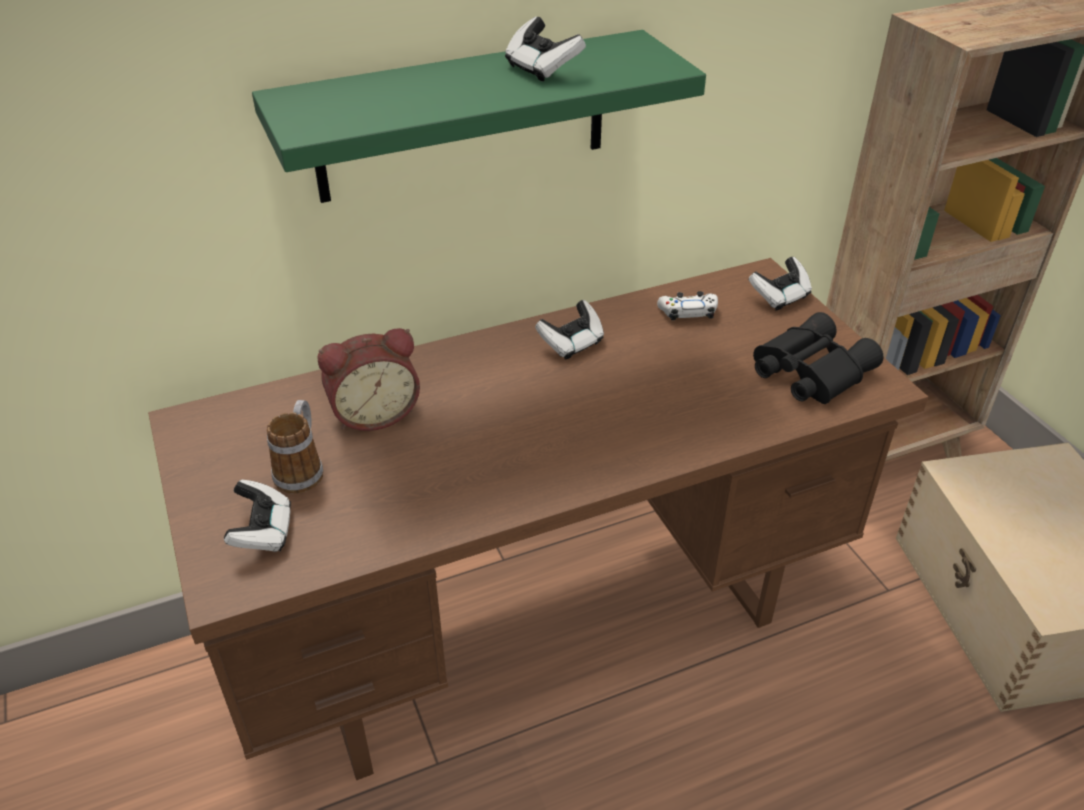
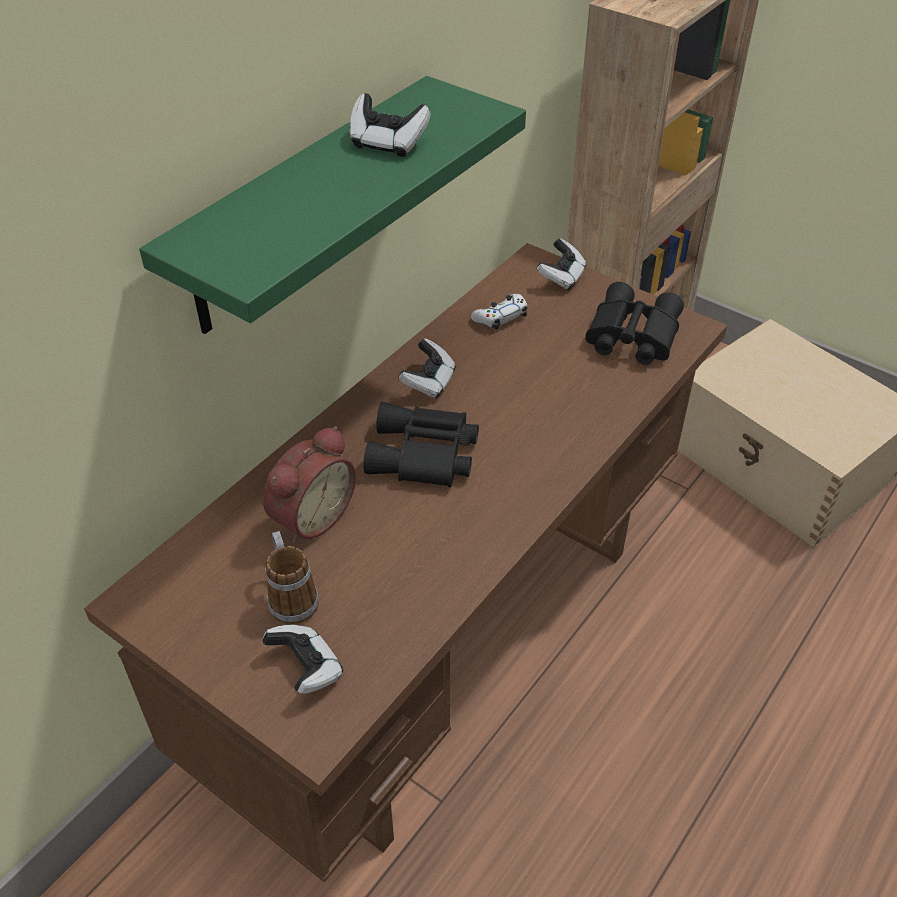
camera: 30 degrees left, 5 degrees up
none -> black binoculars [363,402,479,487]

